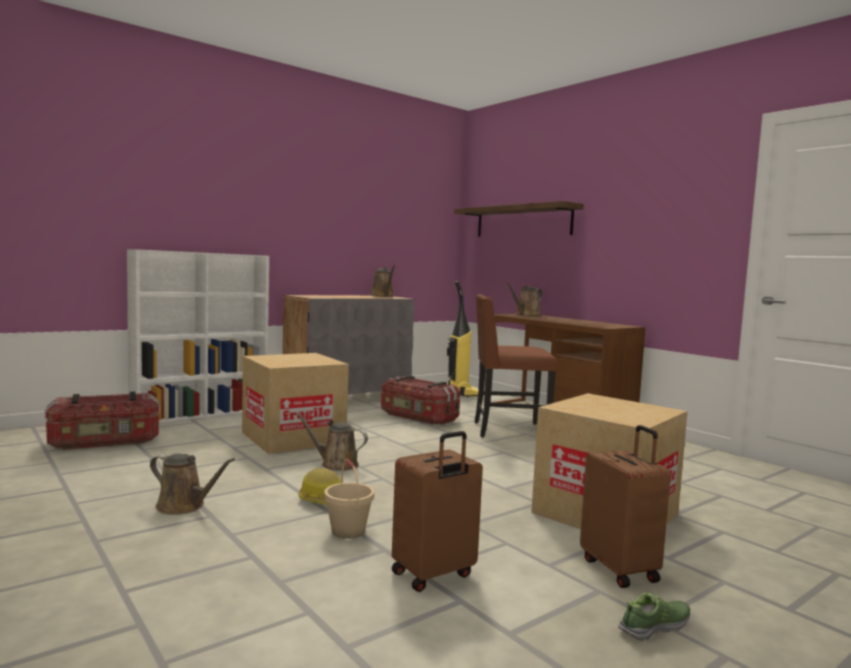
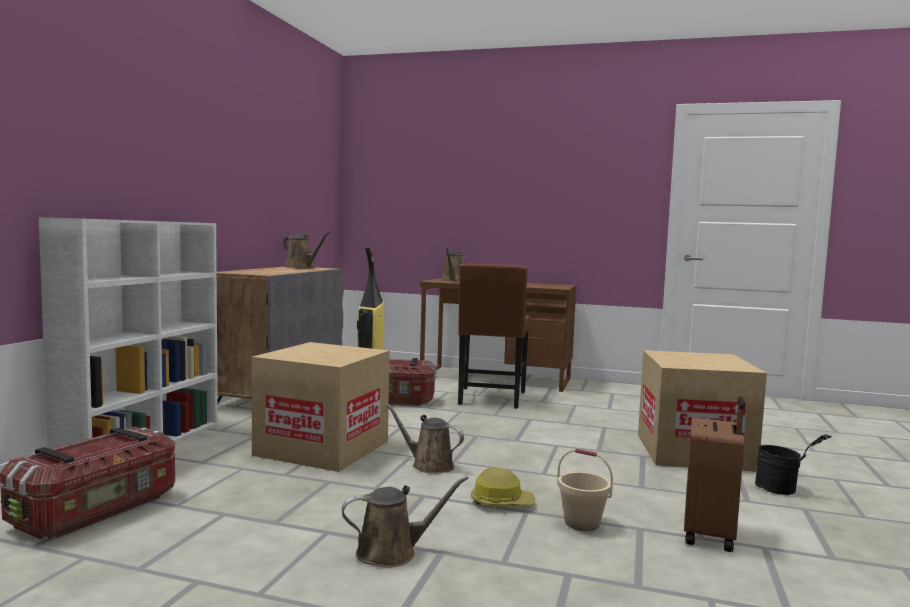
camera: 35 degrees left, 0 degrees up
brown watering can [295,412,368,471] -> brown watering can turned 45 degrees clockwise [386,404,464,473]
shelf [454,201,584,237] -> none
brown chair [475,294,557,438] -> brown chair turned 45 degrees counterclockwise [458,264,530,409]
brown suitcase [580,425,671,588] -> black bucket [755,434,832,495]
shoe [618,593,690,641] -> none

